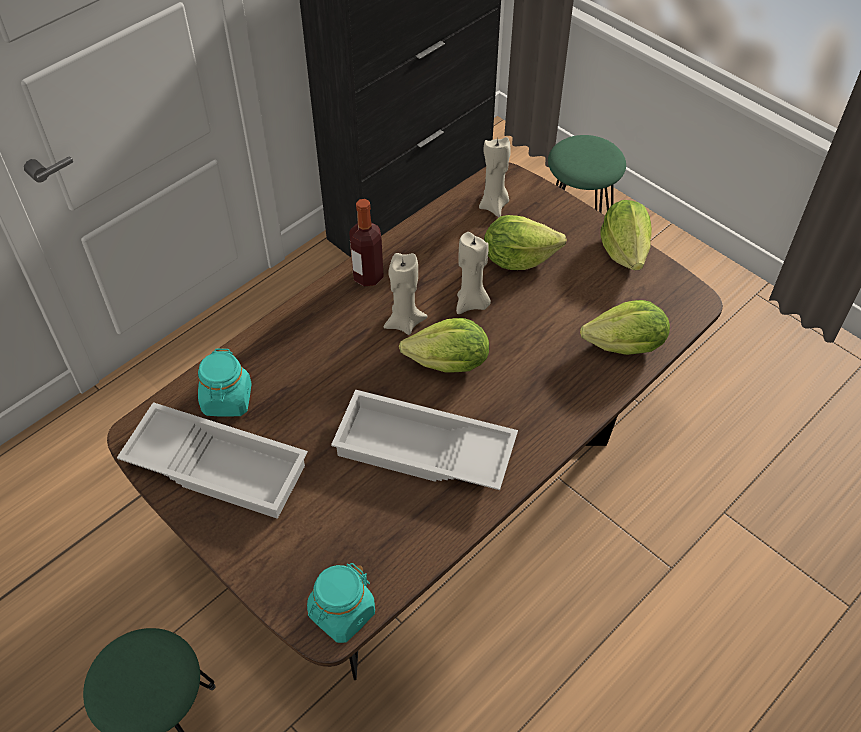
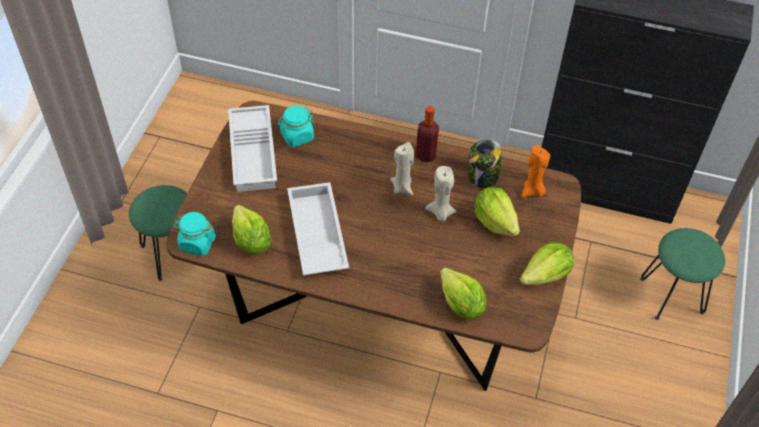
camera: 60 degrees right, 0 degrees up
lettuce [399,318,489,373] -> lettuce moved to [232,205,272,255]
beige candle [479,137,511,217] -> orange candle [522,145,550,198]
none -> jar [469,139,502,188]

